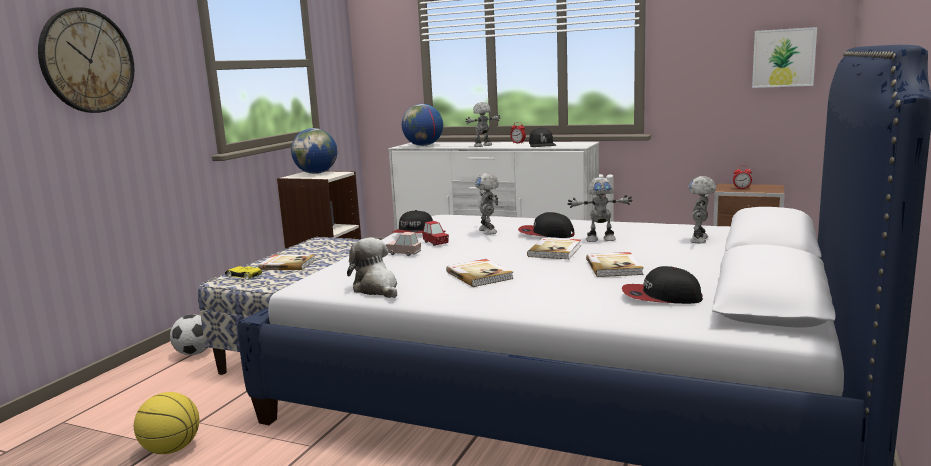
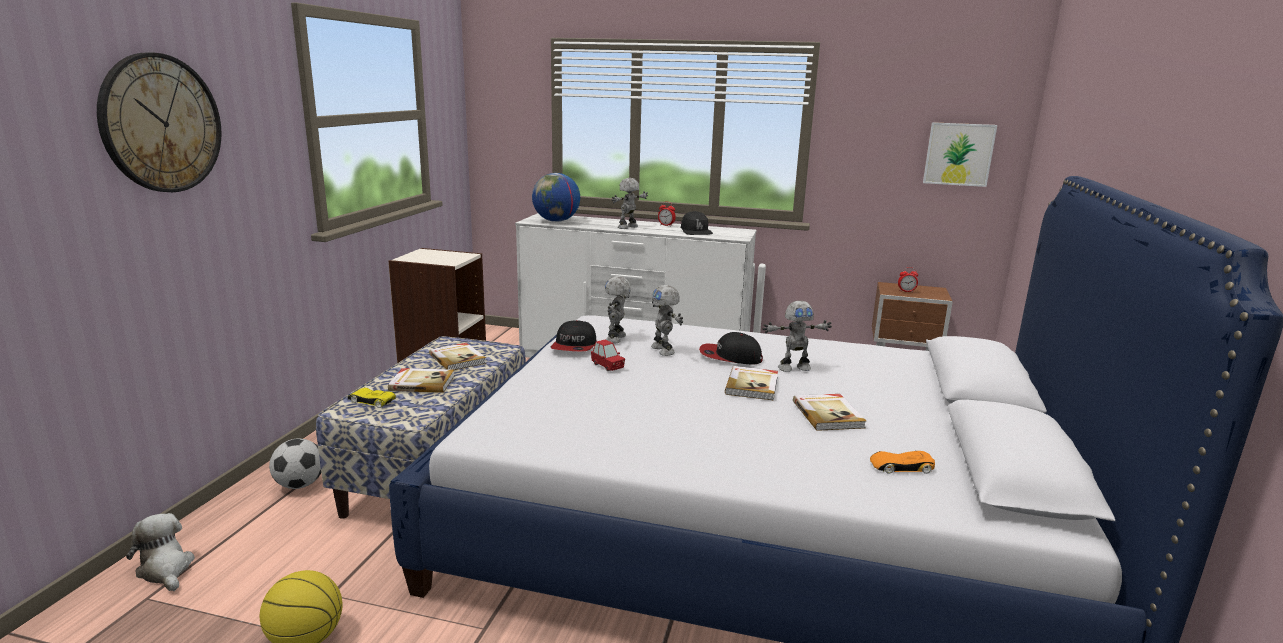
camera: 10 degrees left, 5 degrees up
globe [291,128,337,174] -> none
plush toy [347,237,397,298] -> plush toy moved to [126,513,195,591]
pink toy car [386,232,421,256] -> none
book [446,259,514,287] -> book moved to [429,343,486,370]
cap [622,266,703,304] -> orange toy car [870,451,935,474]
toy robot [689,176,716,243] -> toy robot moved to [605,276,631,343]

